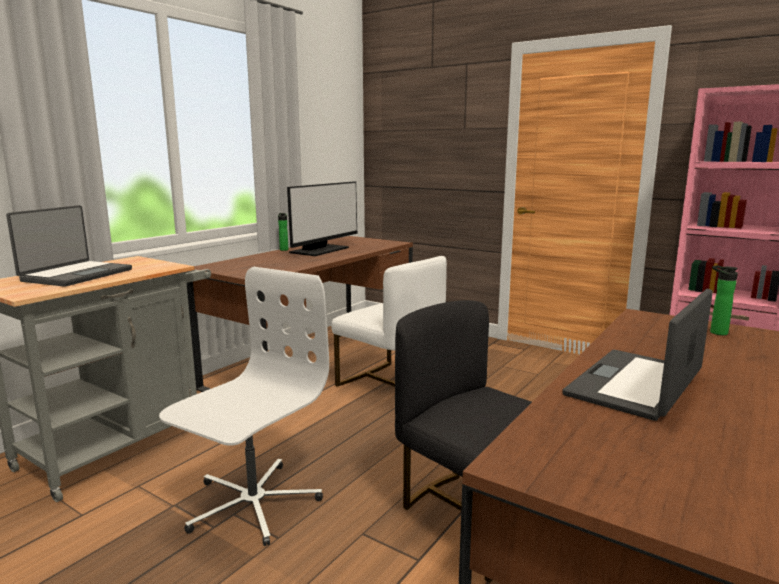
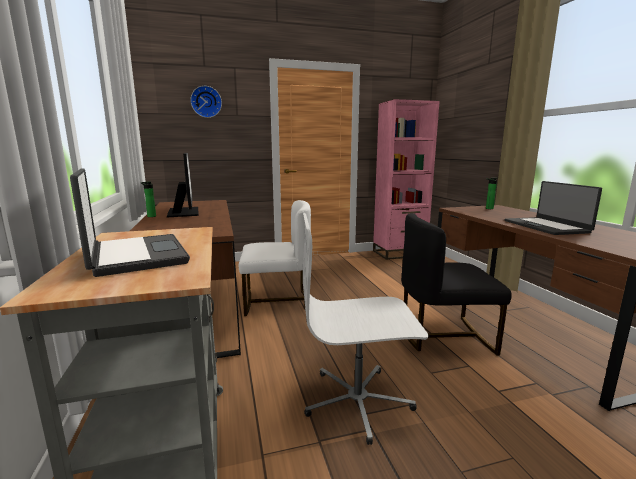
camera: 50 degrees left, 0 degrees up
white office chair [159,267,329,546] -> white office chair turned 75 degrees counterclockwise [303,213,428,445]
none -> wall clock [190,86,222,118]

